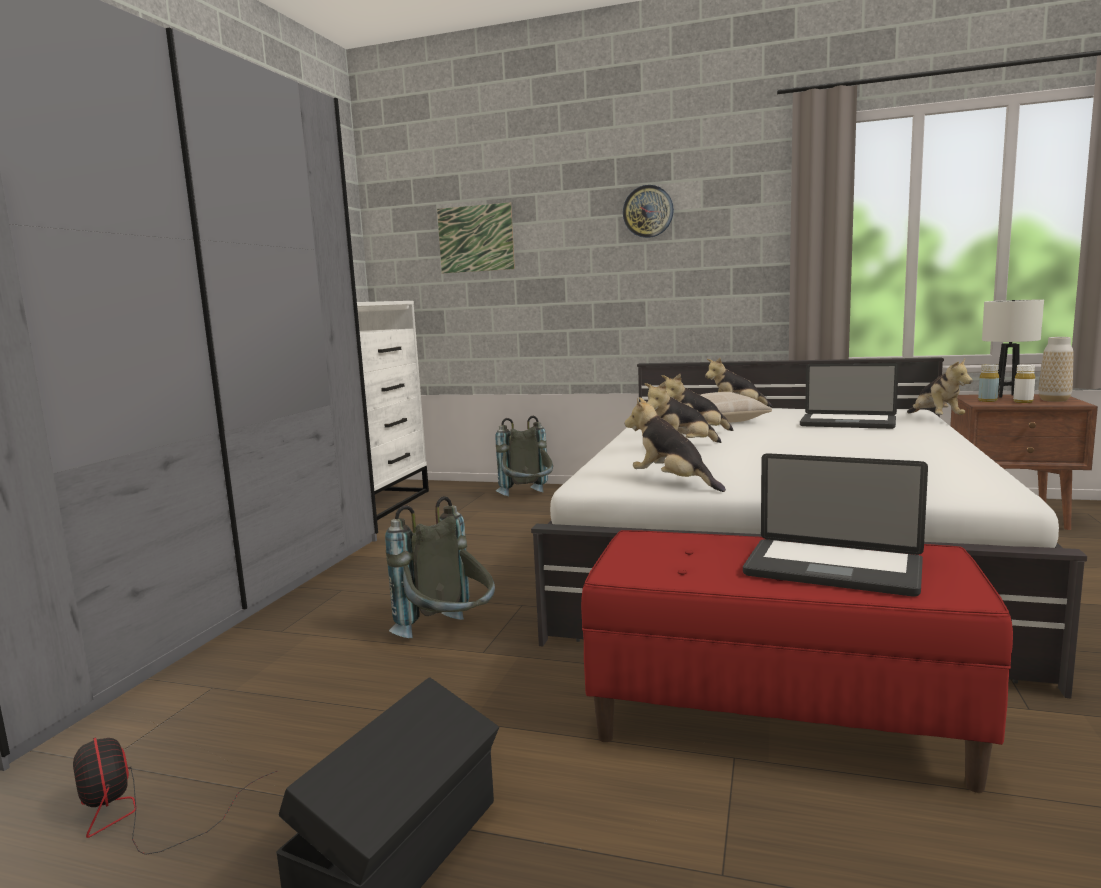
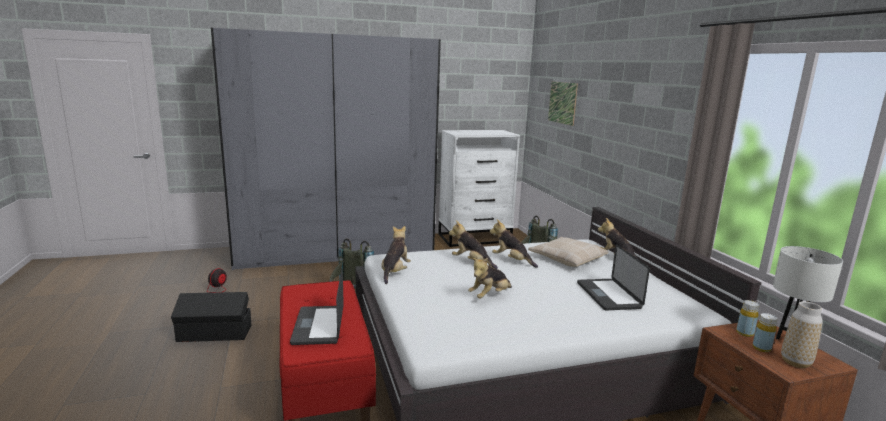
camera: 55 degrees right, 5 degrees up
wall clock [623,185,674,238] -> none
plush toy [907,359,972,415] -> plush toy moved to [468,258,512,299]
white bottle [1013,365,1035,403] -> yellow bottle [753,313,778,352]

